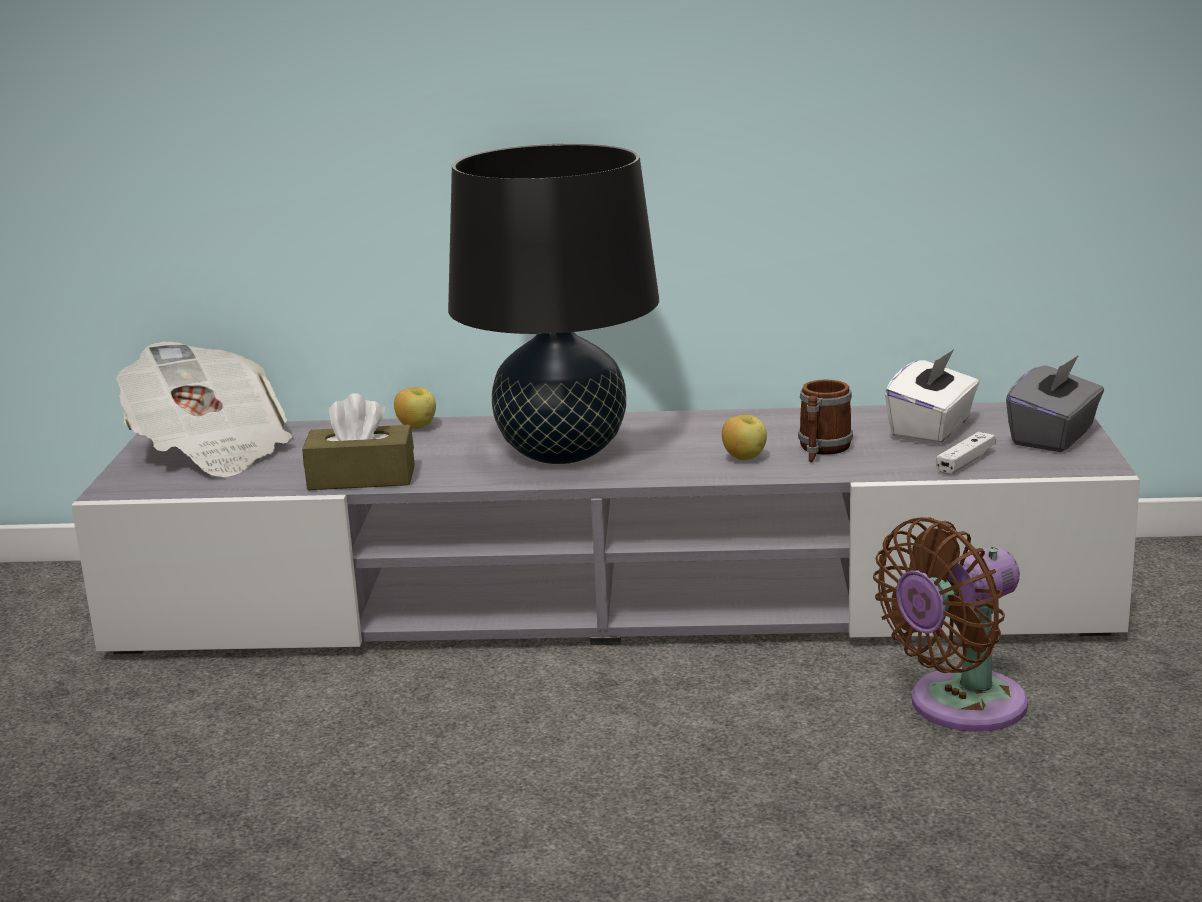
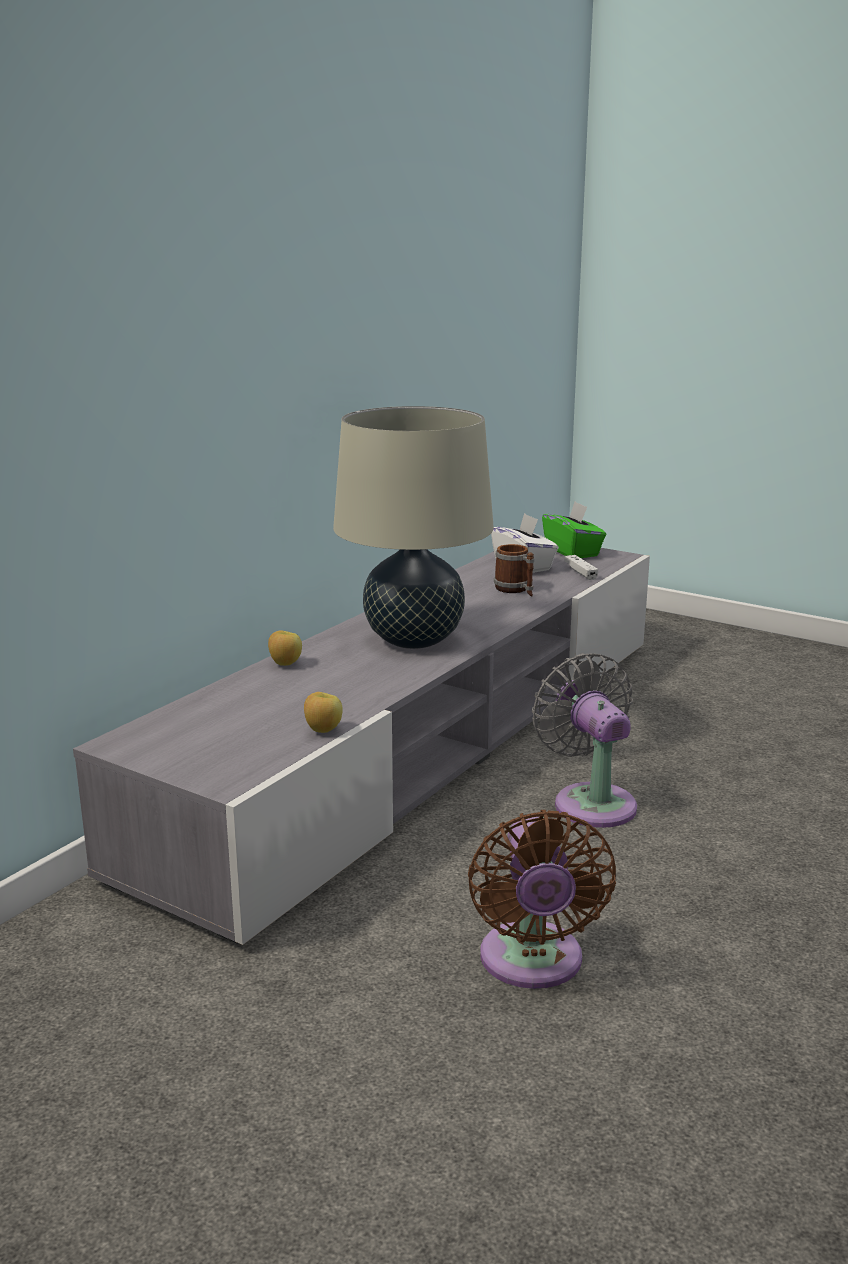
camera: 60 degrees left, 0 degrees up
newspaper [116,341,292,477] -> none
brown tissue box [302,393,415,490] -> none
black table lamp [448,144,659,464] -> beige table lamp [333,406,494,649]
apple [722,415,767,460] -> apple moved to [304,692,343,733]
brown fan [873,517,1028,732] -> brown fan moved to [468,810,616,989]
grey tissue box [1006,355,1104,452] -> green tissue box [542,502,606,558]
none -> grey fan [532,653,637,828]

